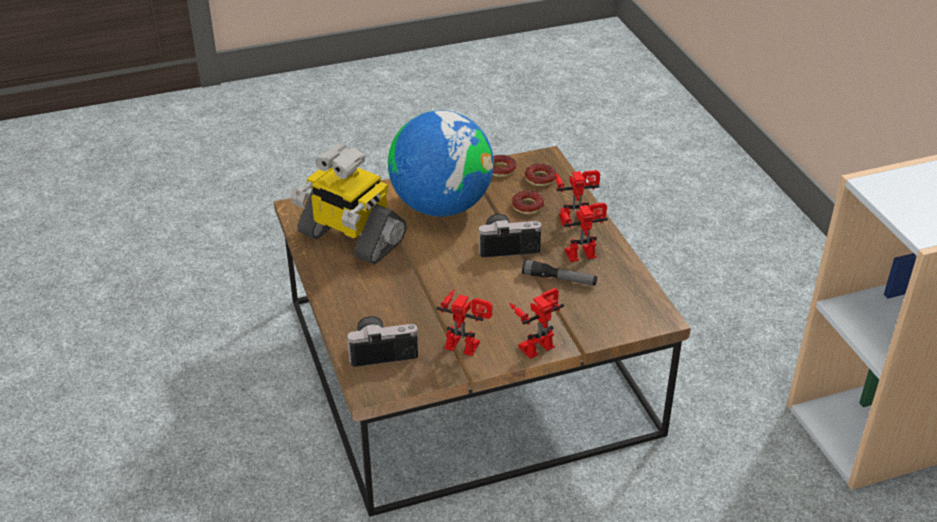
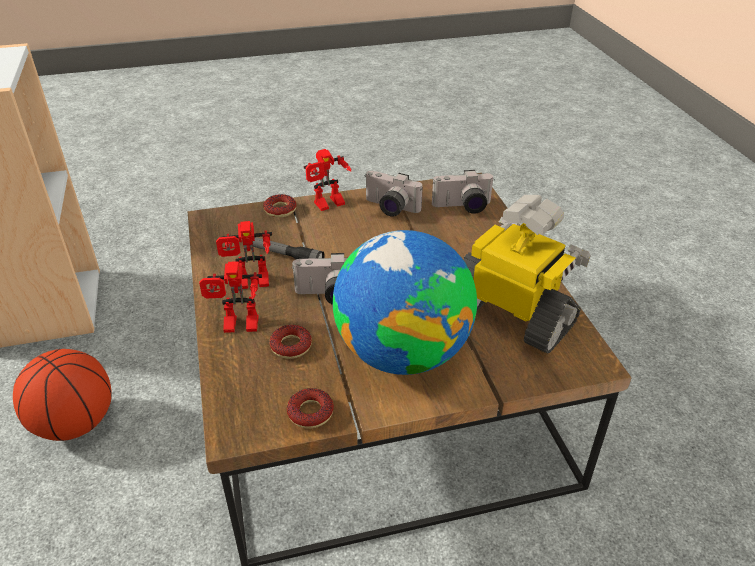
camera: 175 degrees left, 0 degrees up
toy robot [436,289,492,356] -> camera [364,171,423,217]
donut [525,164,556,186] -> donut moved to [263,194,297,218]
none -> basketball [13,349,112,441]

